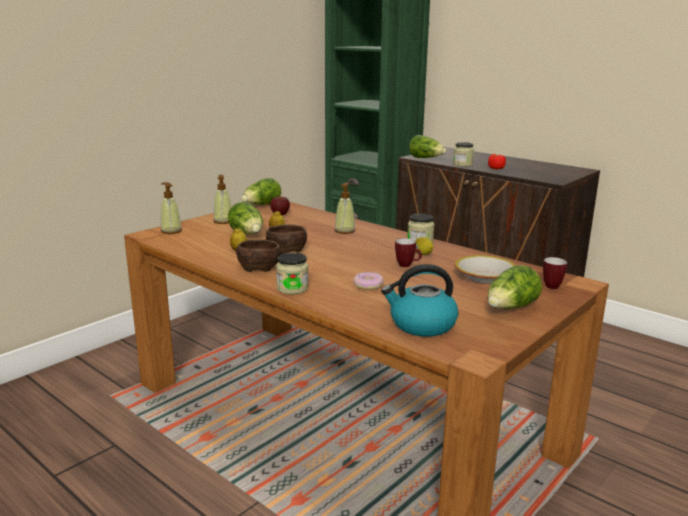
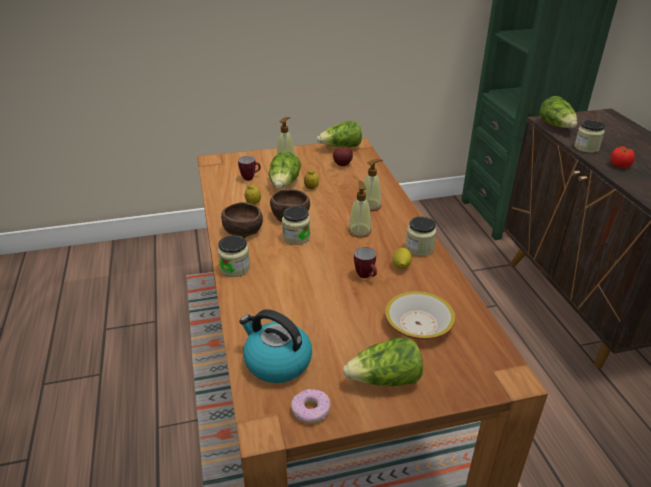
camera: 35 degrees right, 15 degrees up
soap dispenser [161,182,182,234] -> soap dispenser moved to [349,181,371,238]
donut [353,272,384,290] -> donut moved to [291,389,331,423]
mug [543,257,567,289] -> mug moved to [238,156,261,181]
none -> jar [282,206,310,245]

